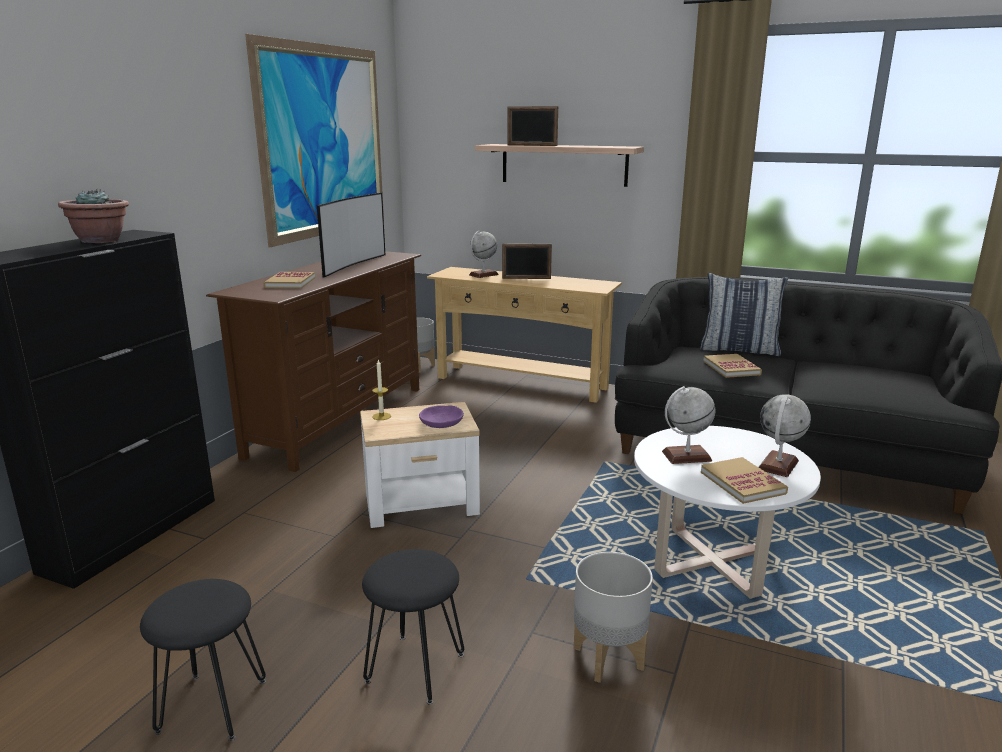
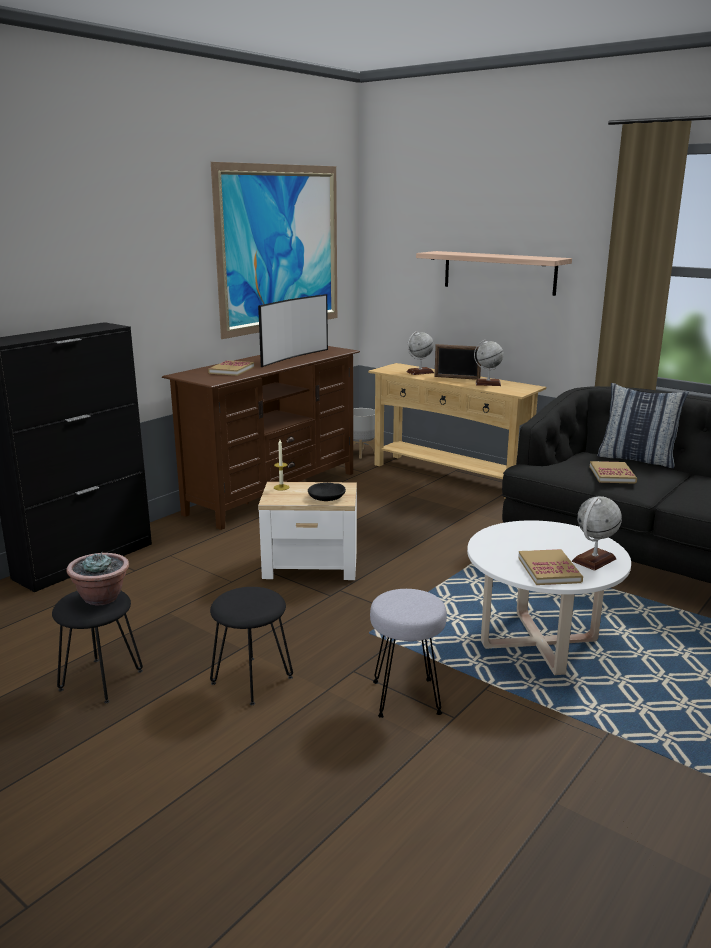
camera: 15 degrees right, 0 degrees up
potted plant [58,189,129,243] -> potted plant moved to [66,552,129,606]
purple bowl [419,405,464,428] -> black bowl [308,483,346,501]
picture frame [507,106,558,146] -> none
grey planter [574,552,653,683] -> grey stool [370,589,447,718]
globe [662,386,715,464] -> globe moved to [474,340,504,386]

